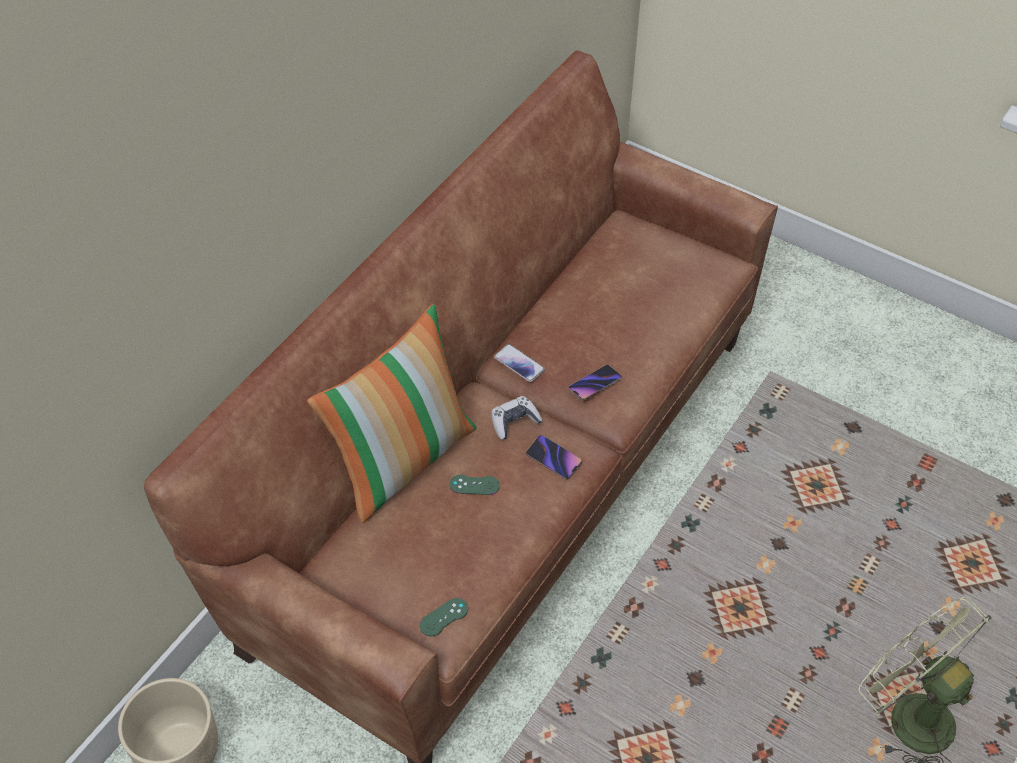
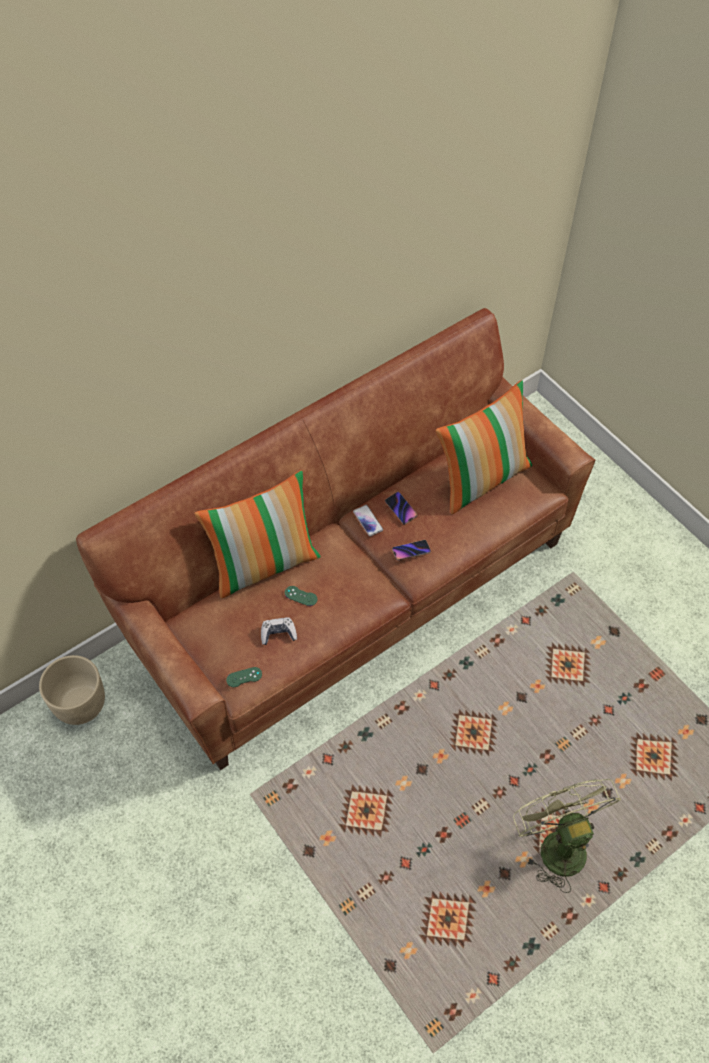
camera: 20 degrees right, 5 degrees up
game controller [491,396,542,439] -> game controller moved to [261,617,297,645]
phone [526,435,582,480] -> phone moved to [385,492,417,525]
none -> pillow [435,380,532,514]

